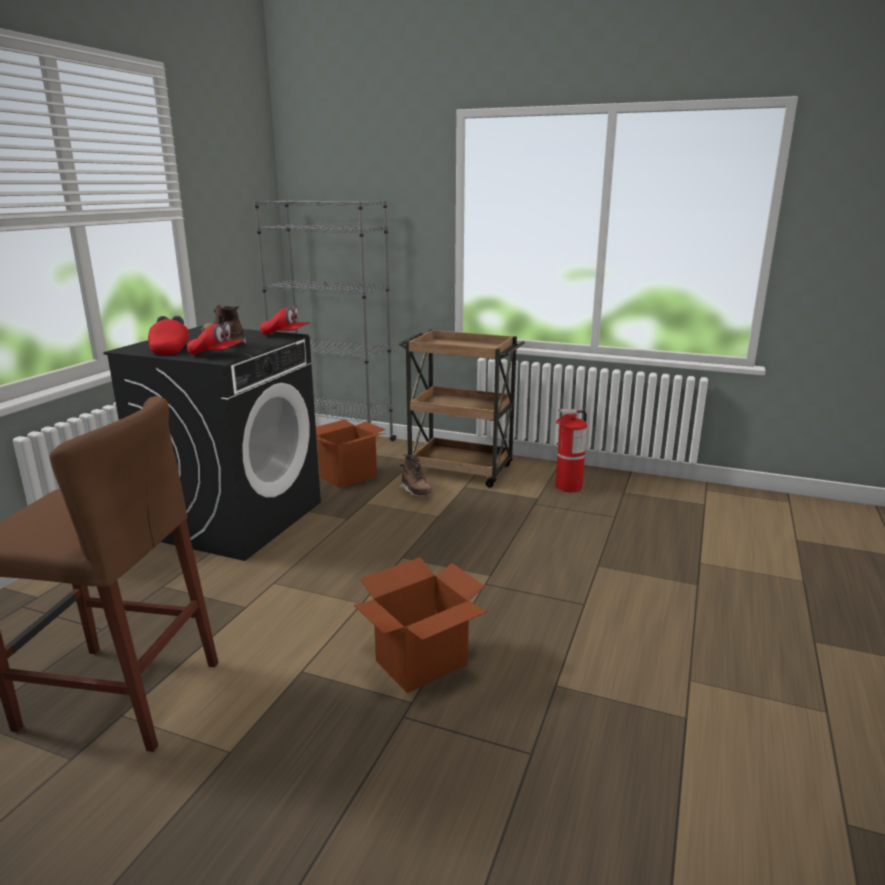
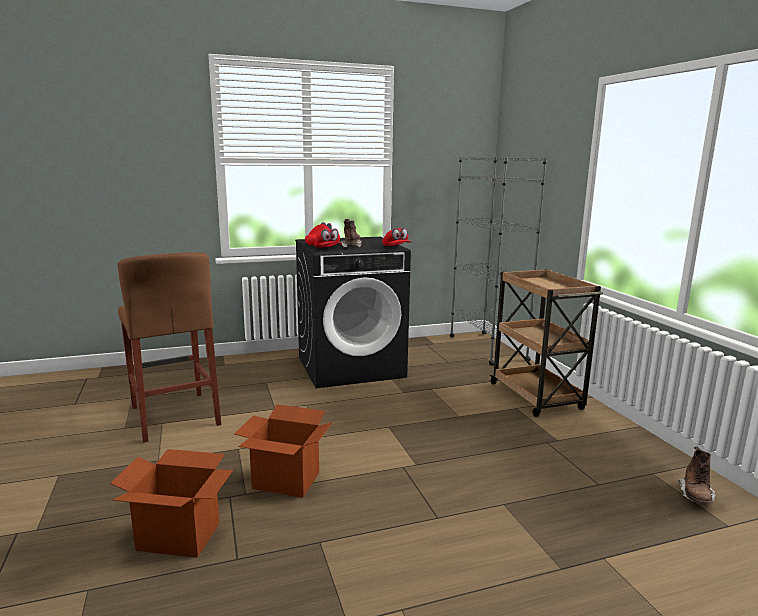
camera: 50 degrees right, 5 degrees down
cardboard box [316,420,386,489] -> cardboard box moved to [110,449,233,558]
brown boot [400,454,433,496] -> brown boot moved to [678,447,715,505]
fire extinguisher [556,409,587,492] -> none

